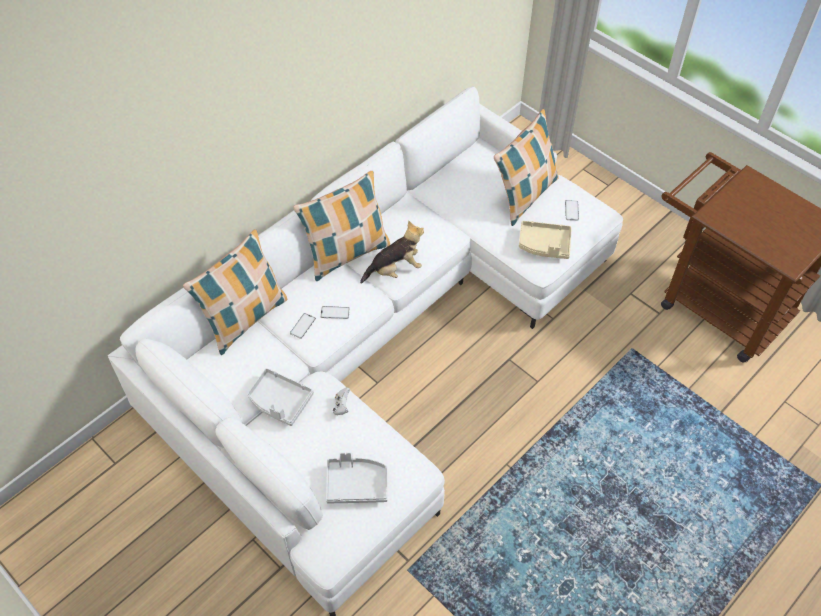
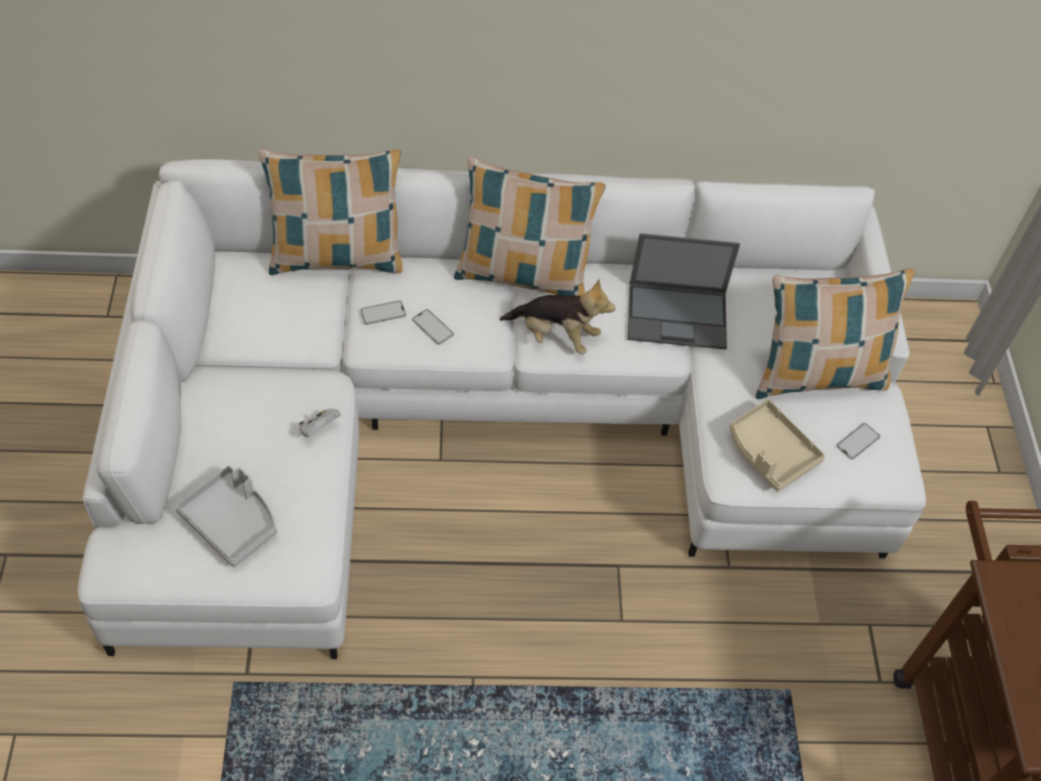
camera: 40 degrees right, 0 degrees up
grey tray [247,368,314,426] -> none
none -> laptop [628,233,740,349]

